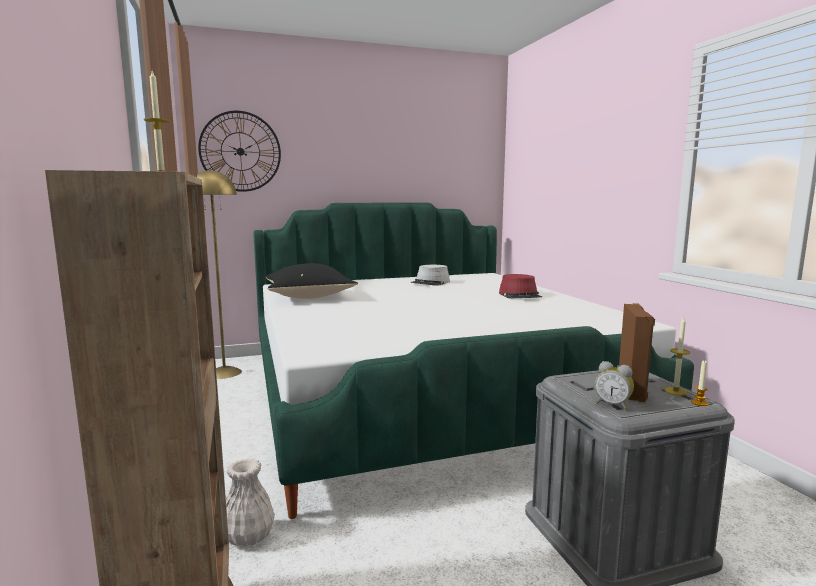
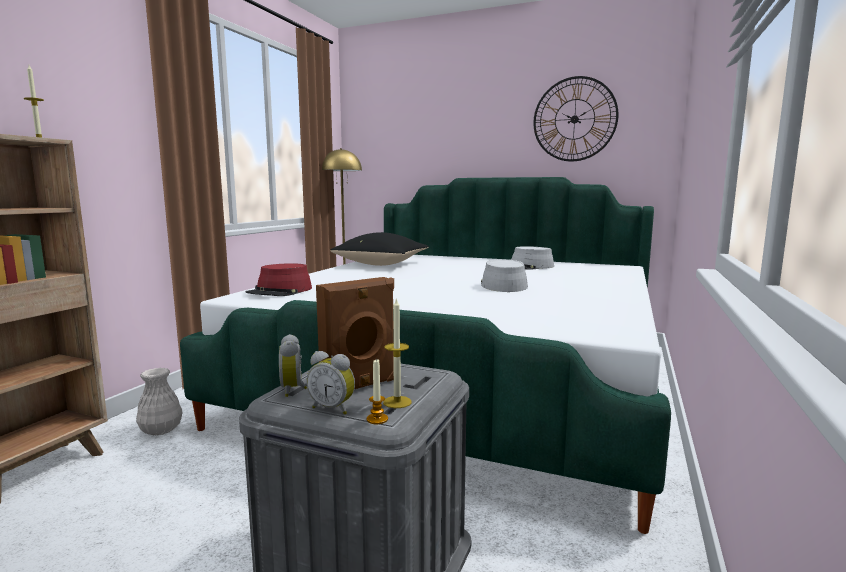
camera: 40 degrees right, 0 degrees up
wall clock [198,111,281,192] -> wall clock moved to [533,76,618,162]
red hat [499,274,542,298] -> red hat moved to [246,263,312,296]
none -> alarm clock [306,351,355,415]
none -> grey hat [481,259,528,292]

